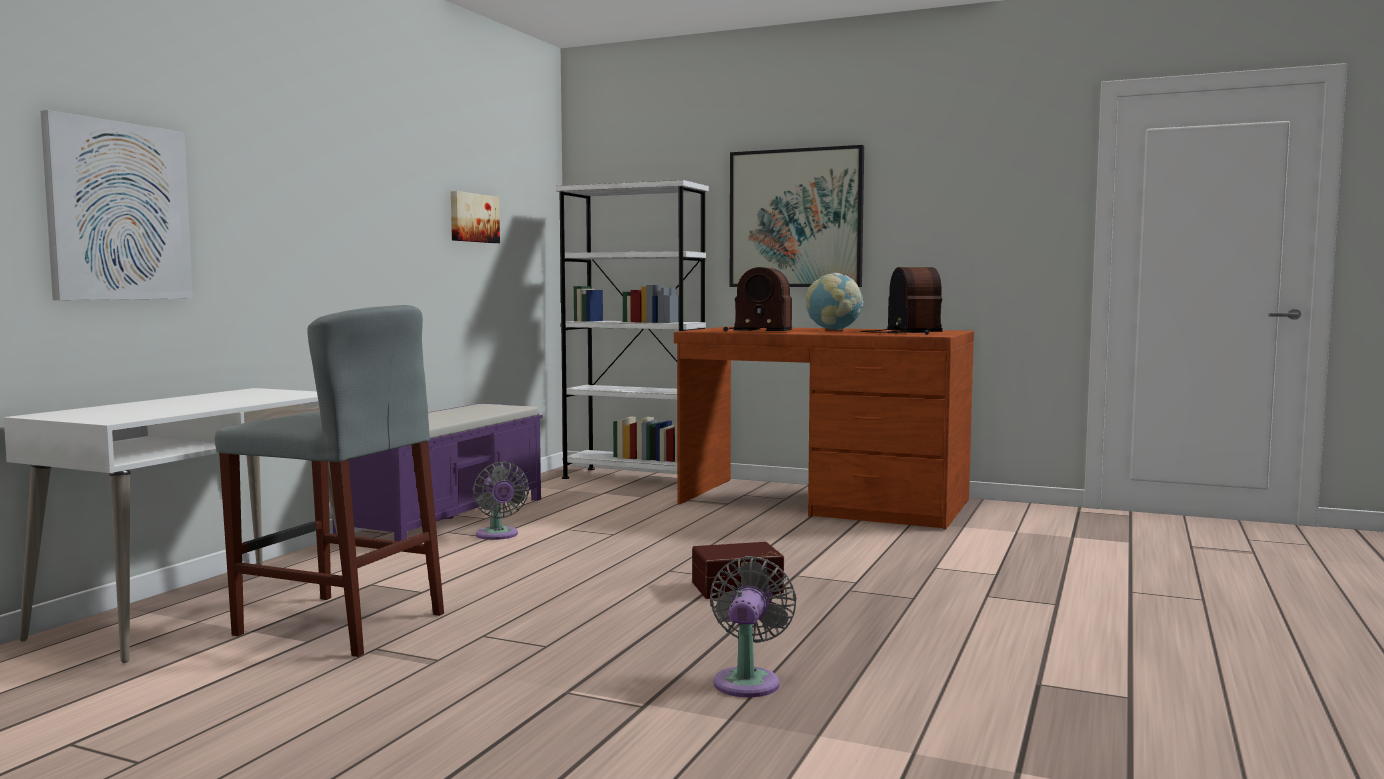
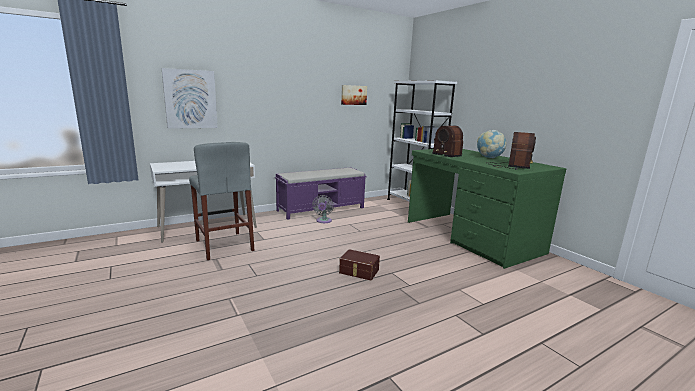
camera: 35 degrees right, 10 degrees up
brown desk [674,326,974,530] -> green desk [408,149,566,269]
grey fan [710,556,797,697] -> none
picture [730,145,864,287] -> none

